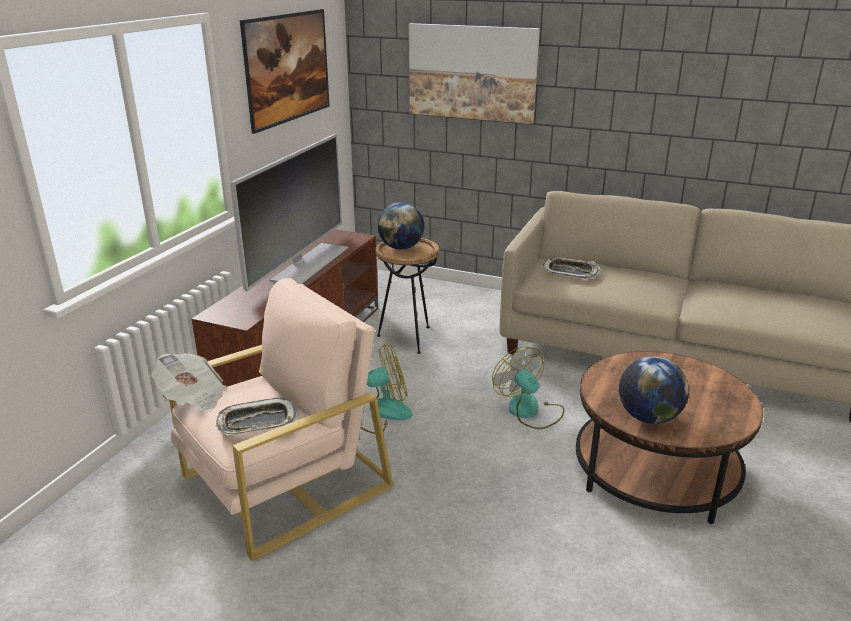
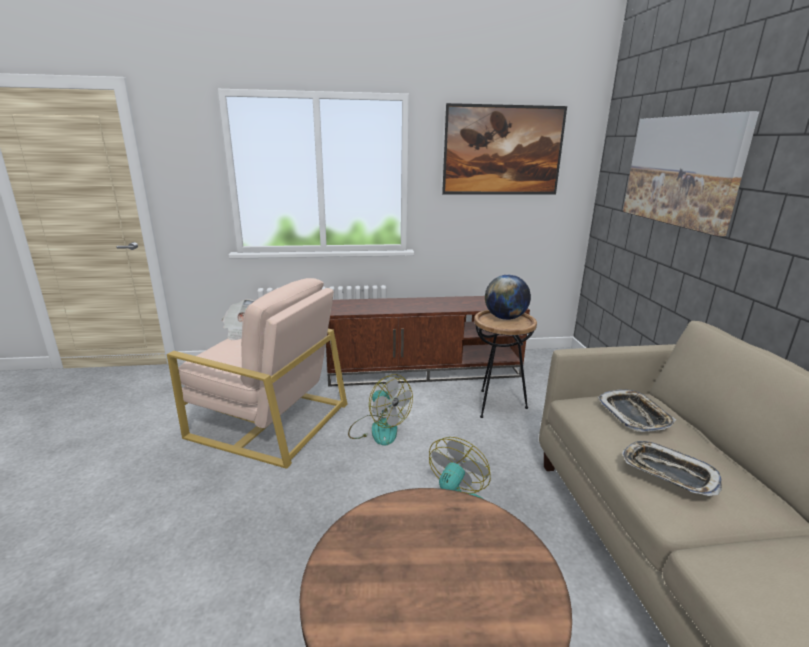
camera: 60 degrees right, 5 degrees down
tray [216,397,298,435] -> tray moved to [622,441,722,496]
television [230,134,348,292] -> none
globe [619,356,689,424] -> none

